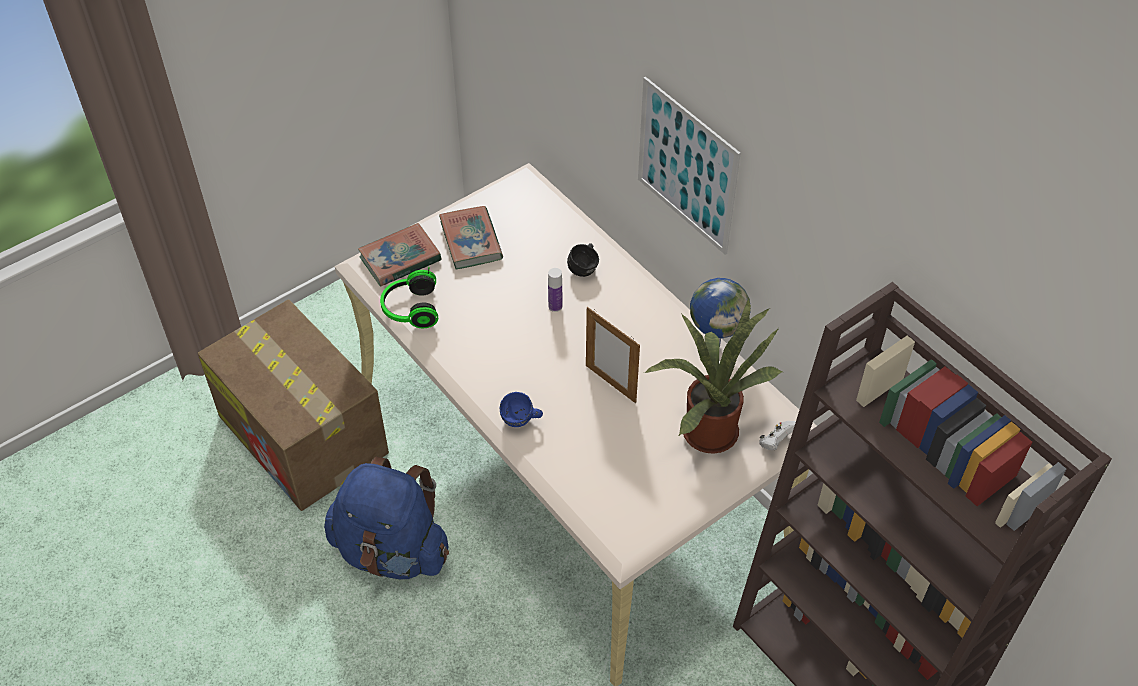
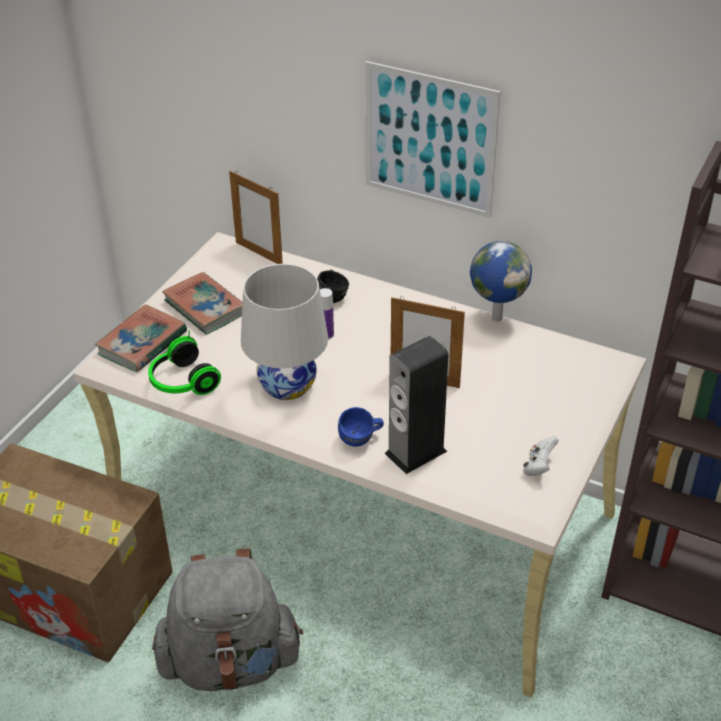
camera: 25 degrees left, 10 degrees down
blue backpack [324,457,449,579] -> grey backpack [152,549,303,691]
potted plant [644,299,783,454] -> none
white game controller [759,421,796,450] -> white game controller moved to [523,436,559,476]
none -> picture frame [229,171,283,264]
none -> white table lamp [241,264,328,400]
none -> speaker [385,336,449,474]

